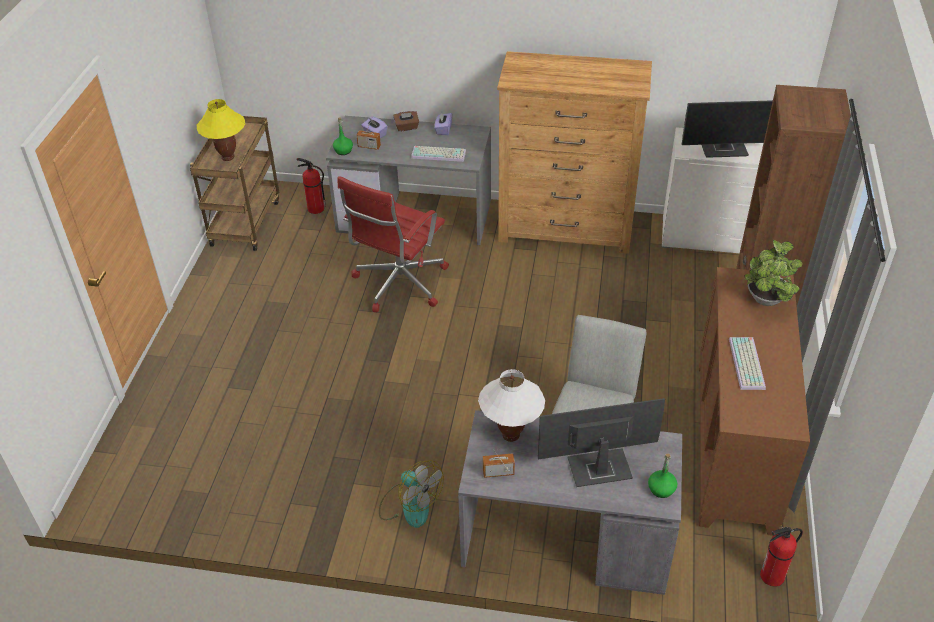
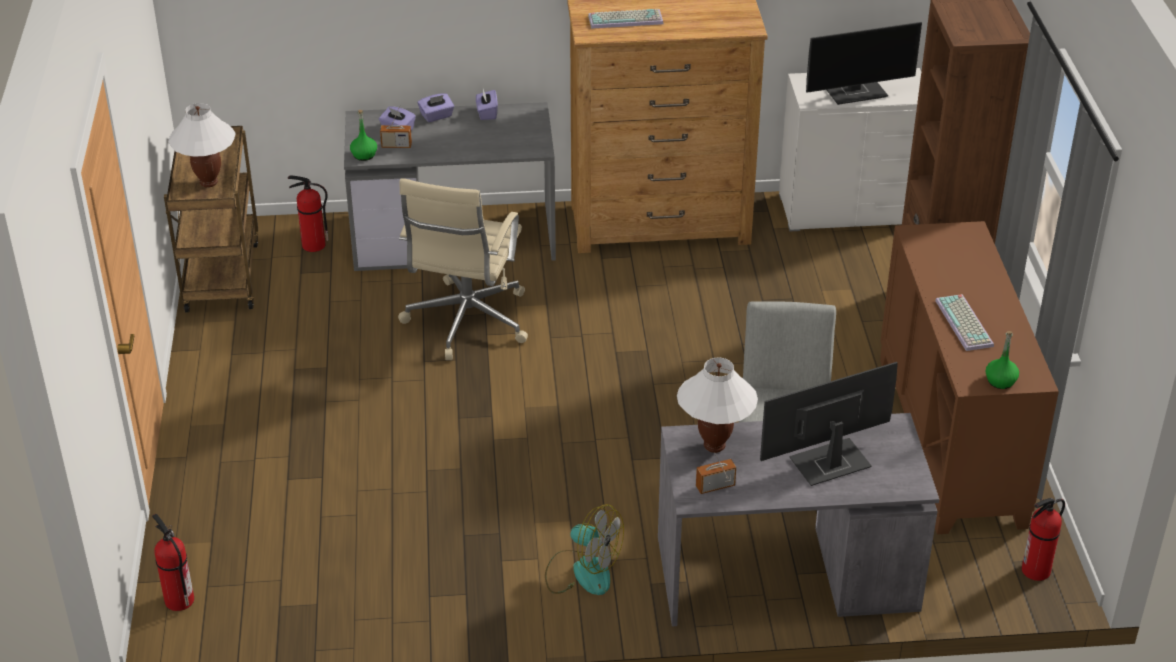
camera: 15 degrees left, 5 degrees down
yellow table lamp [196,99,245,161] -> white table lamp [168,103,236,188]
red office chair [337,176,449,312] -> beige office chair [398,178,528,360]
brown tissue box [393,111,419,132] -> purple tissue box [418,93,454,122]
keyboard [411,146,466,162] -> keyboard moved to [588,9,664,29]
green bottle [648,454,677,498] -> green bottle moved to [986,331,1019,389]
potted plant [744,240,803,306] -> none
none -> fire extinguisher [152,514,194,611]

